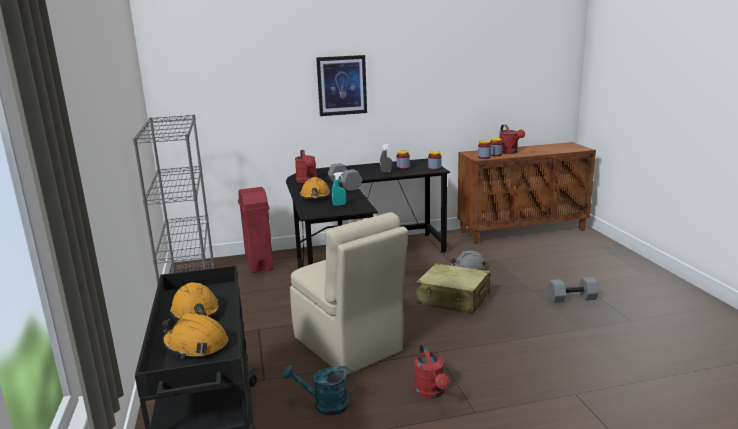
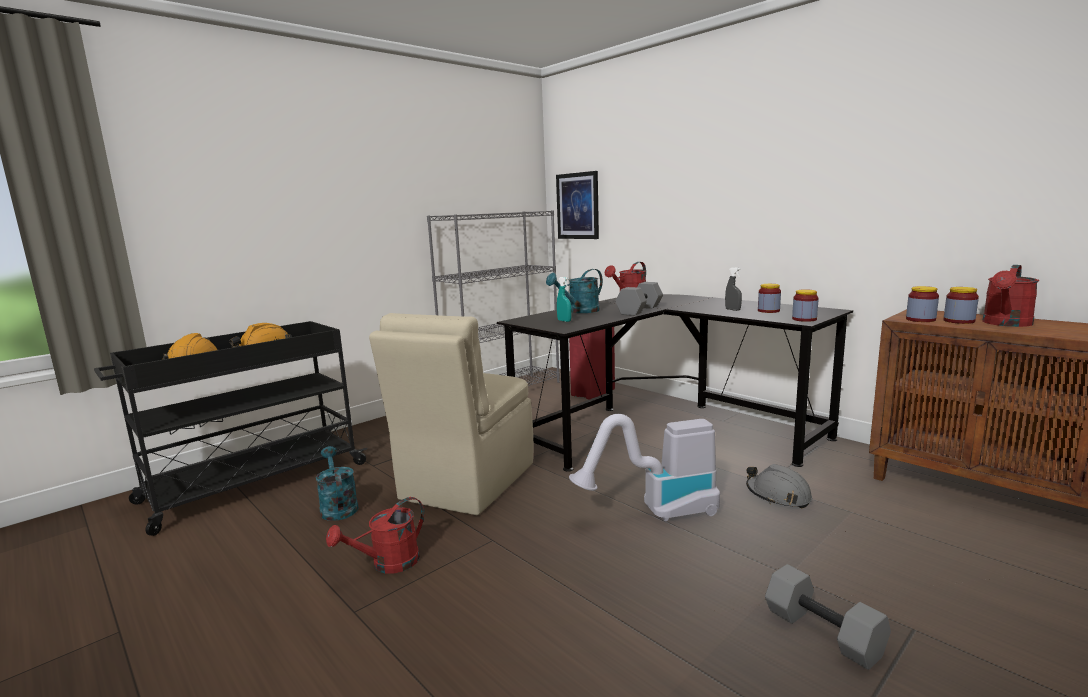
camera: 60 degrees right, 5 degrees down
orange hard hat [300,177,331,198] -> turquoise watering can [546,269,603,313]
picture [316,55,367,116] -> picture moved to [556,171,599,239]
beige suitcase [416,263,490,314] -> vacuum cleaner [569,414,720,521]

